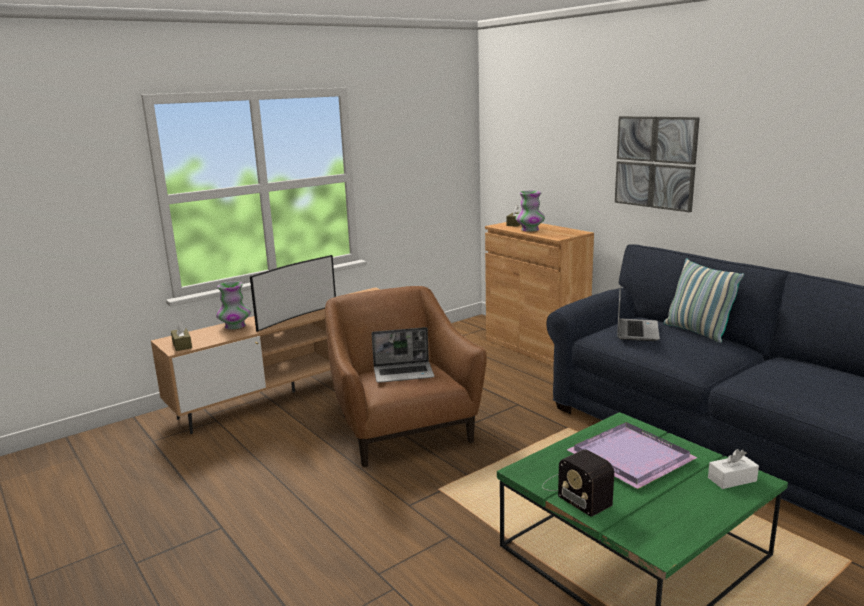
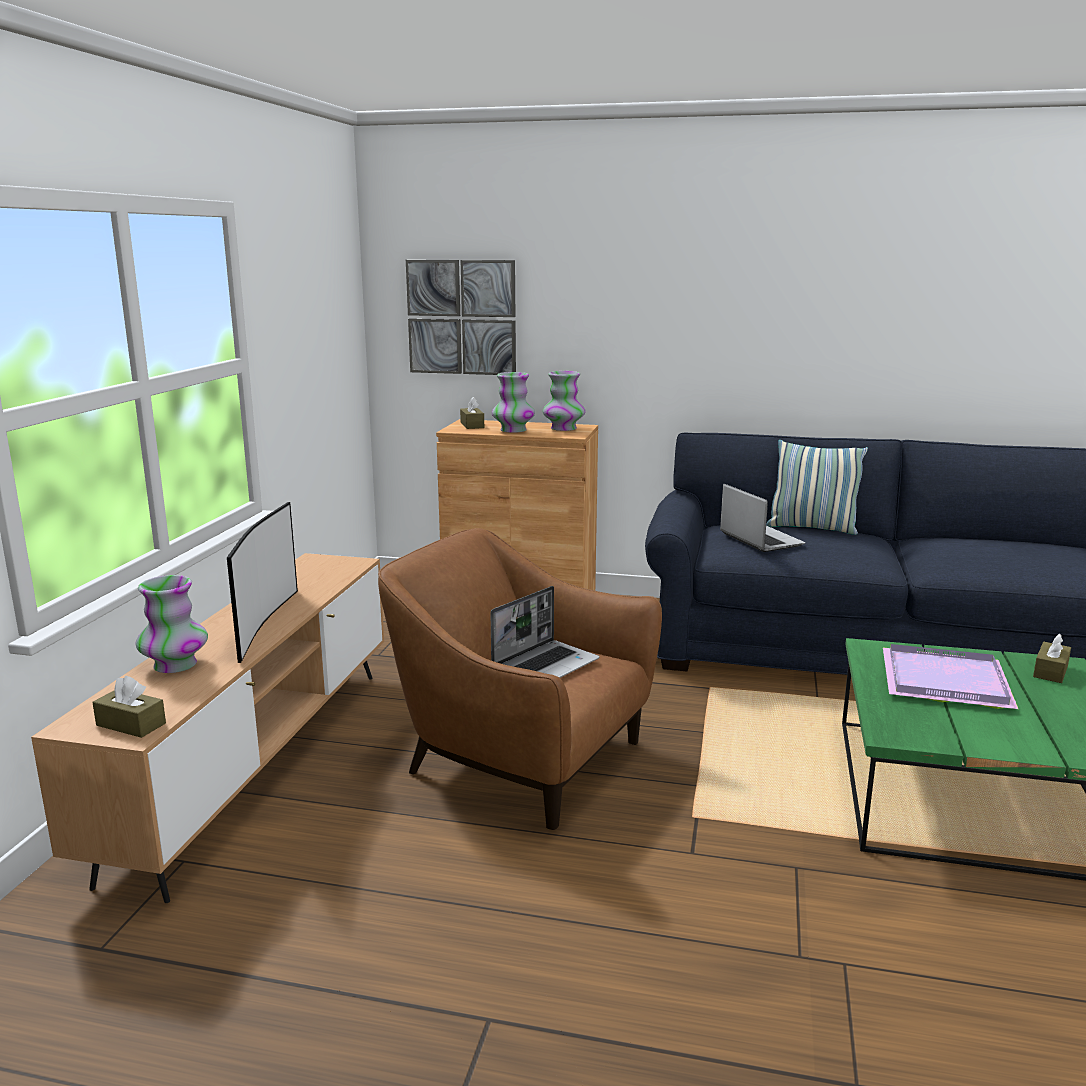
camera: 40 degrees left, 0 degrees up
radio [542,450,614,517] -> none
picture [615,116,700,212] -> picture moved to [406,260,516,375]
white tissue box [708,449,759,489] -> brown tissue box [1033,634,1071,683]
none -> vase [543,371,586,431]

